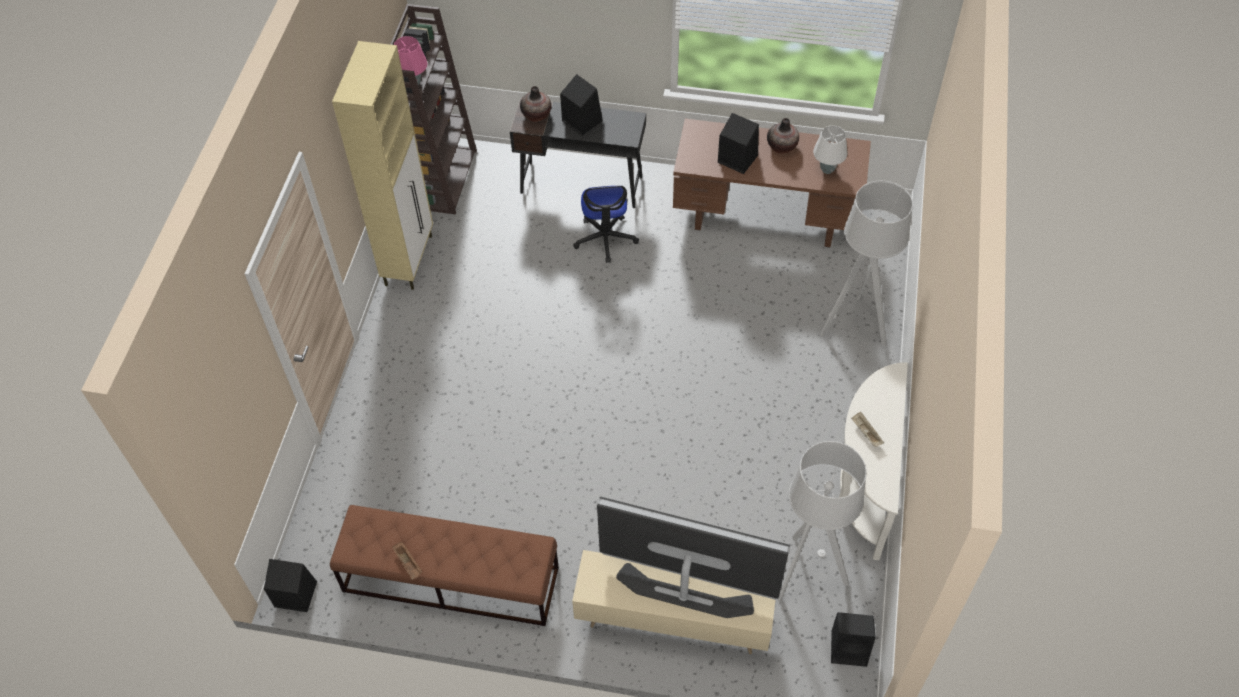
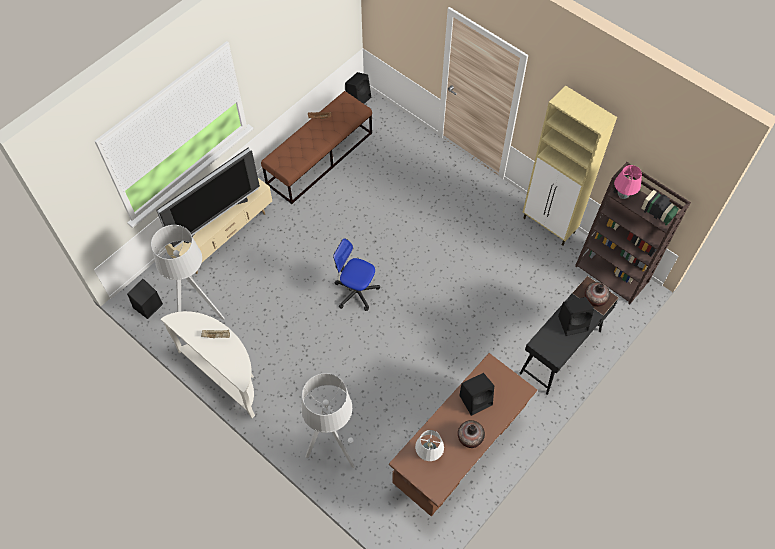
camera: 120 degrees right, 5 degrees up
office chair [573,186,639,263] -> office chair moved to [333,238,380,311]

